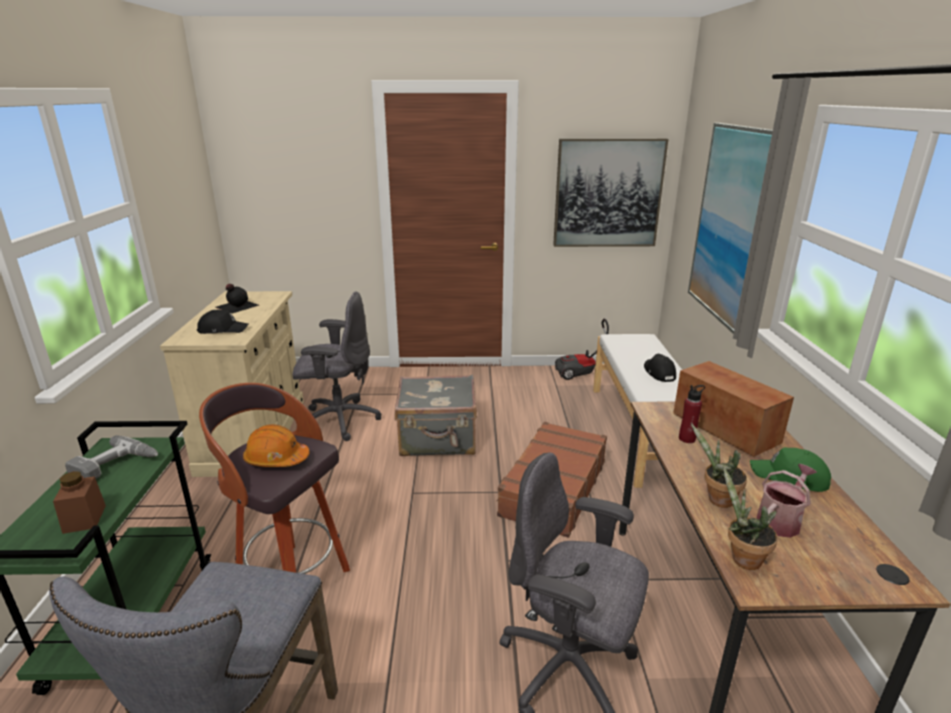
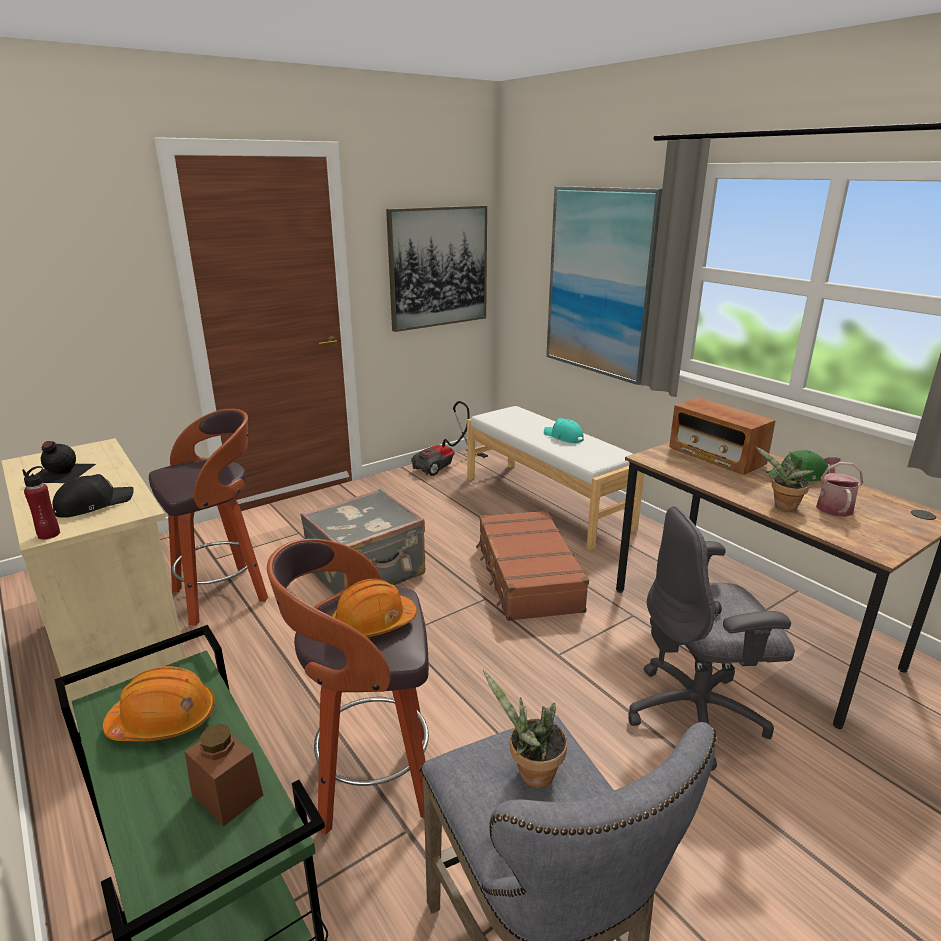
camera: 35 degrees left, 0 degrees up
power drill [65,435,158,479] -> orange hard hat [103,666,215,742]
grey office chair [293,291,382,441] -> stool [149,409,268,626]
black cap [644,354,676,382] -> turquoise cap [544,418,584,443]
radio [673,361,794,457] -> radio turned 150 degrees counterclockwise [669,398,776,475]
red bottle [679,385,705,443] -> red bottle moved to [22,466,60,540]
potted plant [723,466,778,570] -> potted plant moved to [483,669,567,788]

